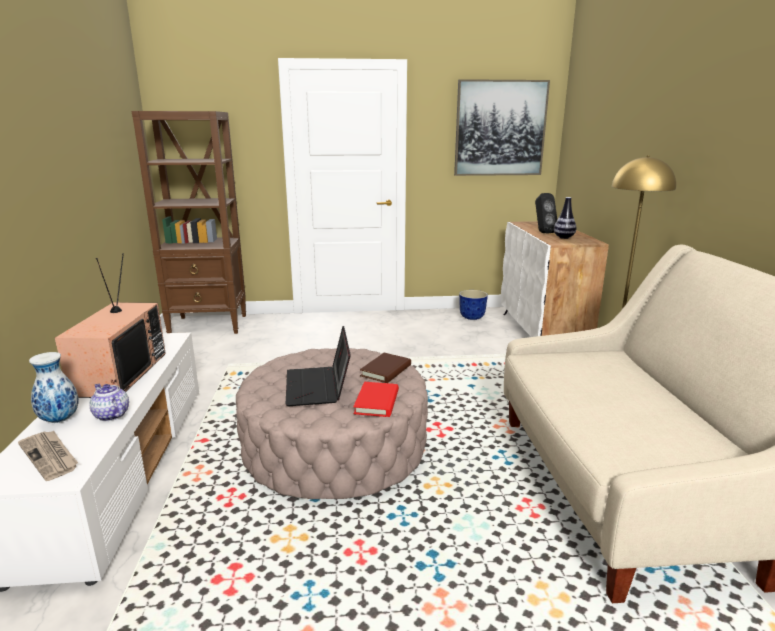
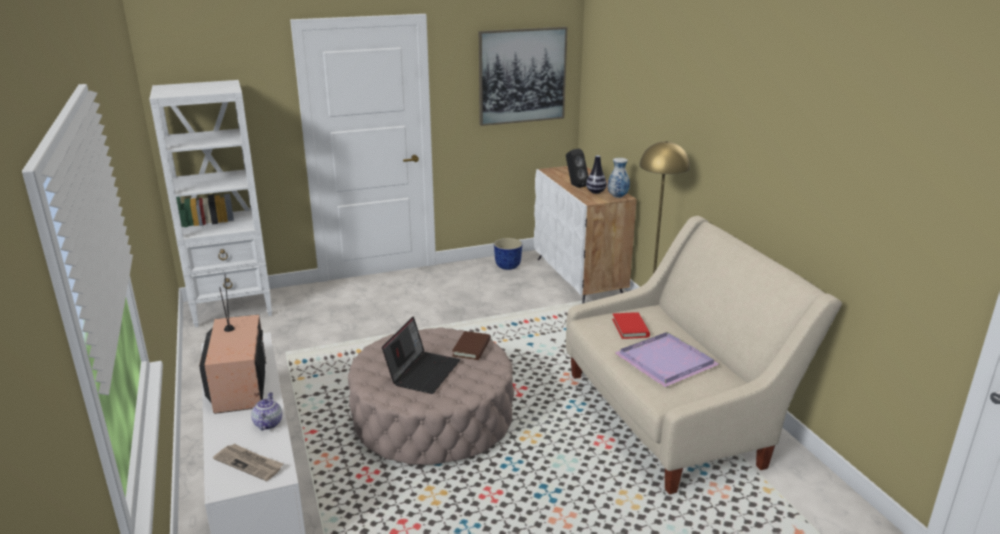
camera: 15 degrees left, 5 degrees up
vase [29,352,79,423] -> vase moved to [608,158,630,198]
teapot [90,384,129,421] -> teapot turned 60 degrees clockwise [251,392,282,431]
brown bookcase [132,111,246,334] -> white bookcase [149,80,272,327]
laptop [285,326,351,406] -> laptop turned 135 degrees counterclockwise [382,316,460,394]
red book [353,382,399,417] -> red book moved to [612,312,650,339]
none -> purple tray [614,332,720,387]

